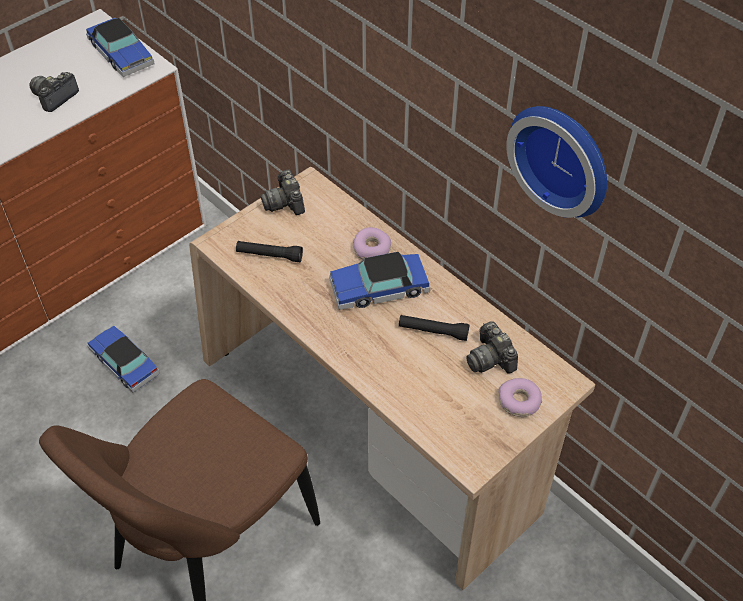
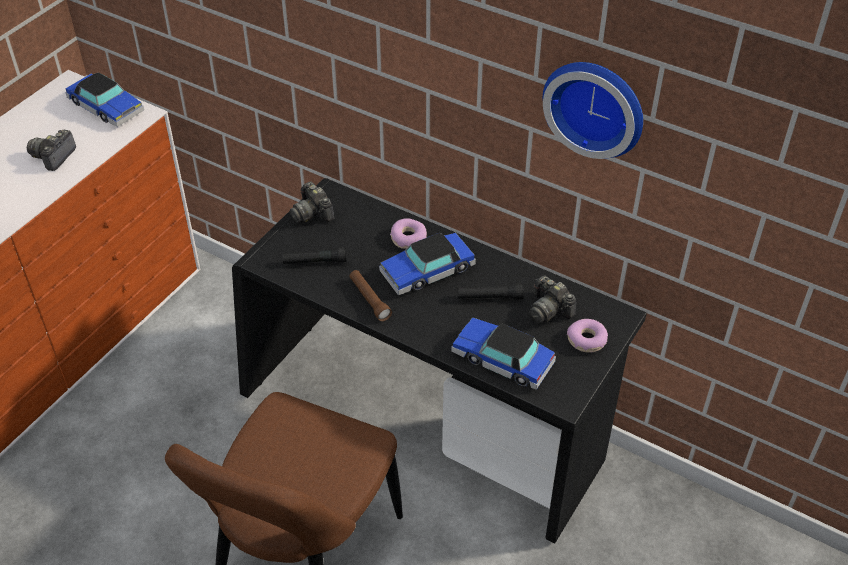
camera: 15 degrees left, 5 degrees down
toy car [87,325,160,393] -> toy car moved to [451,317,556,390]
beige desk [189,167,595,590] -> black desk [232,178,647,543]
none -> brown flashlight [349,270,392,321]

